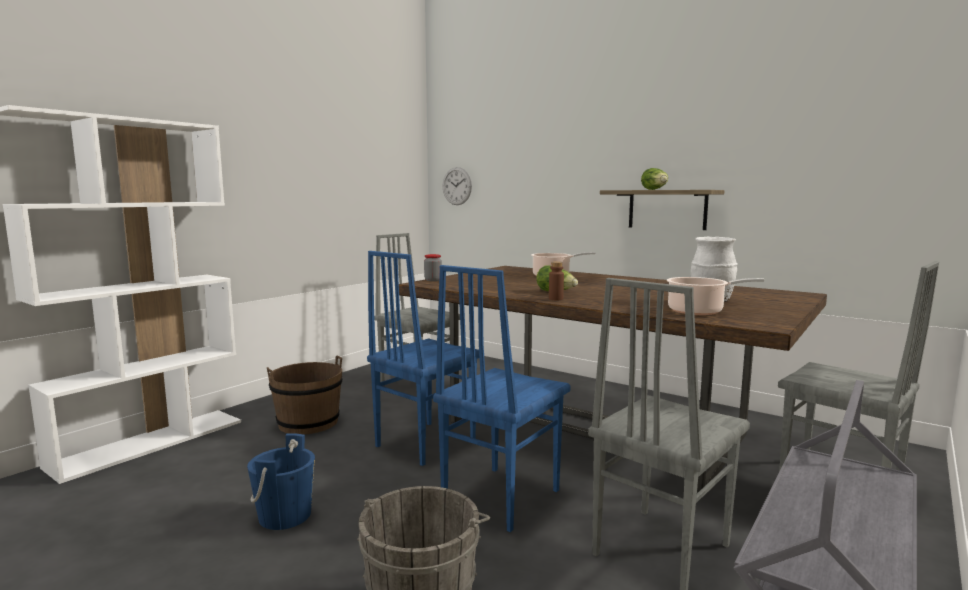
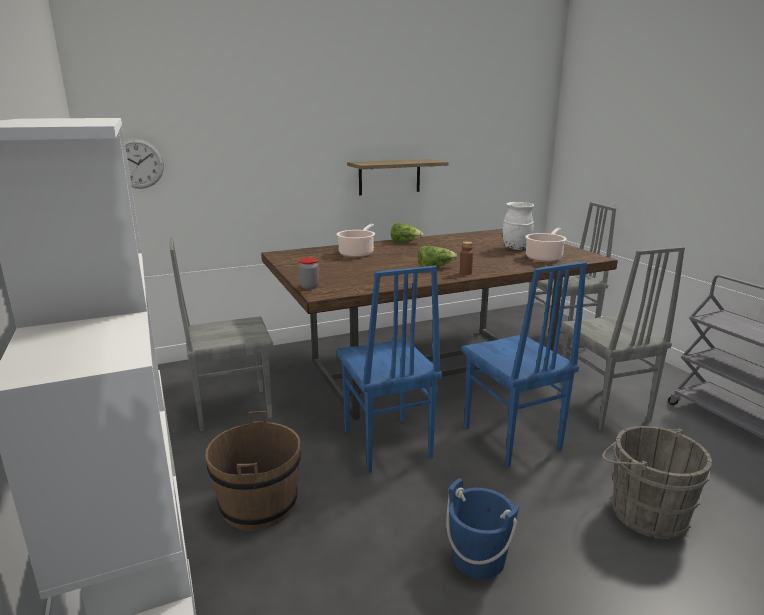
camera: 60 degrees left, 10 degrees up
lettuce [641,168,668,190] -> lettuce moved to [391,223,423,242]

